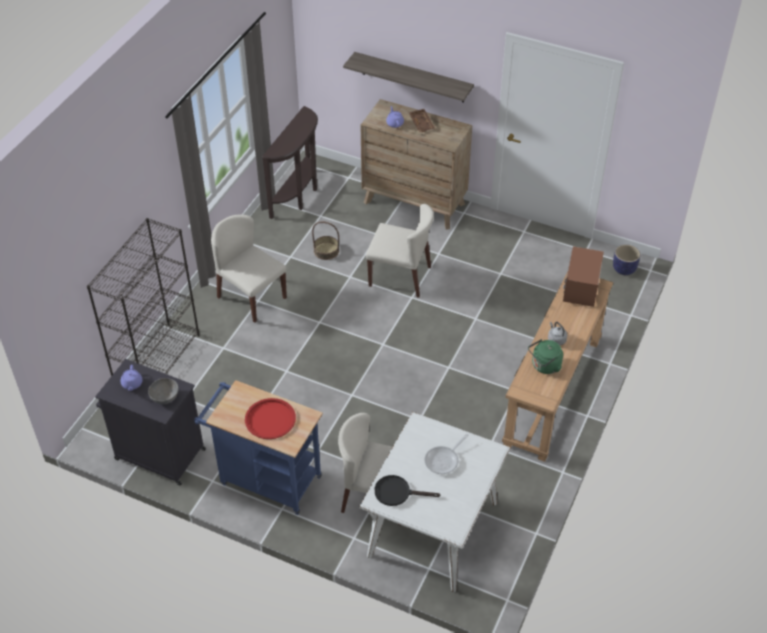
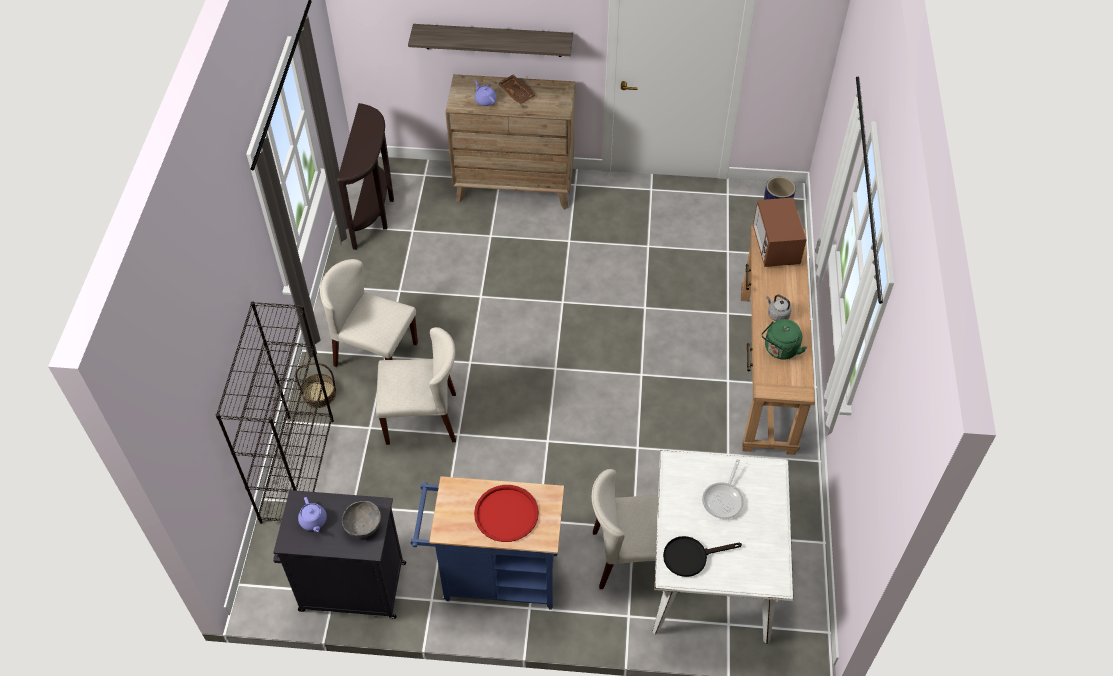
camera: 20 degrees left, 5 degrees up
basket [312,221,339,260] -> basket moved to [295,363,336,408]
beige chair [366,204,434,298] -> beige chair moved to [376,327,456,445]

